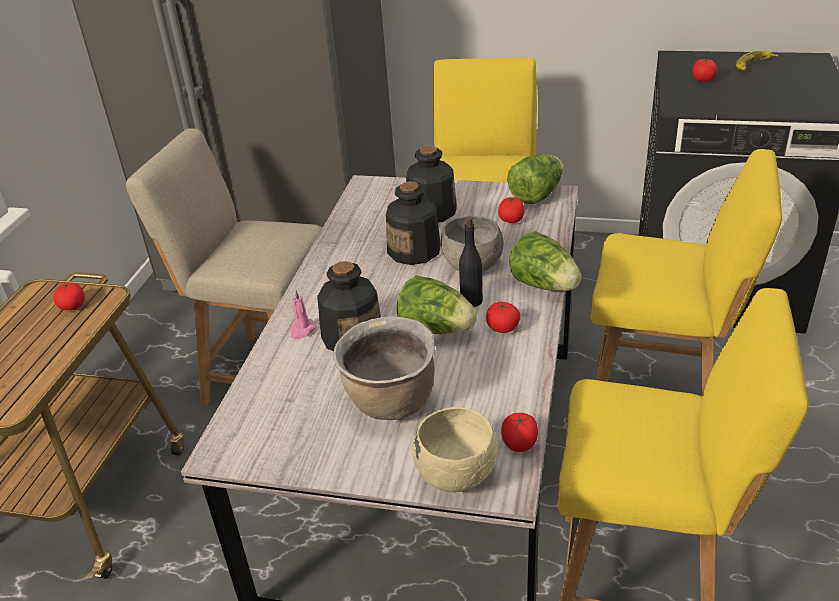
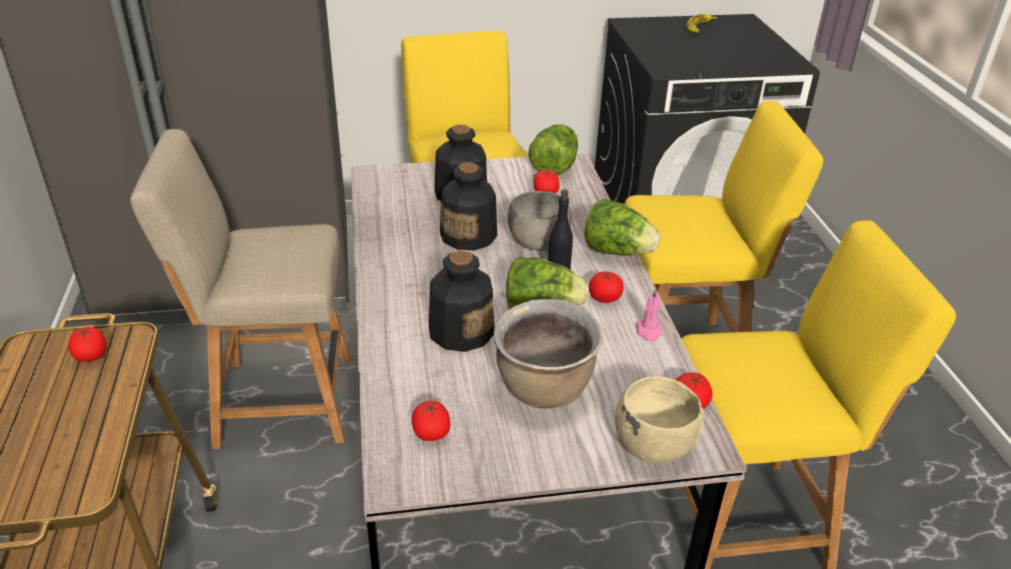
camera: 25 degrees left, 0 degrees up
pink candle [289,290,317,340] -> pink candle moved to [635,288,663,342]
tomato [693,59,717,82] -> tomato moved to [412,401,450,441]

